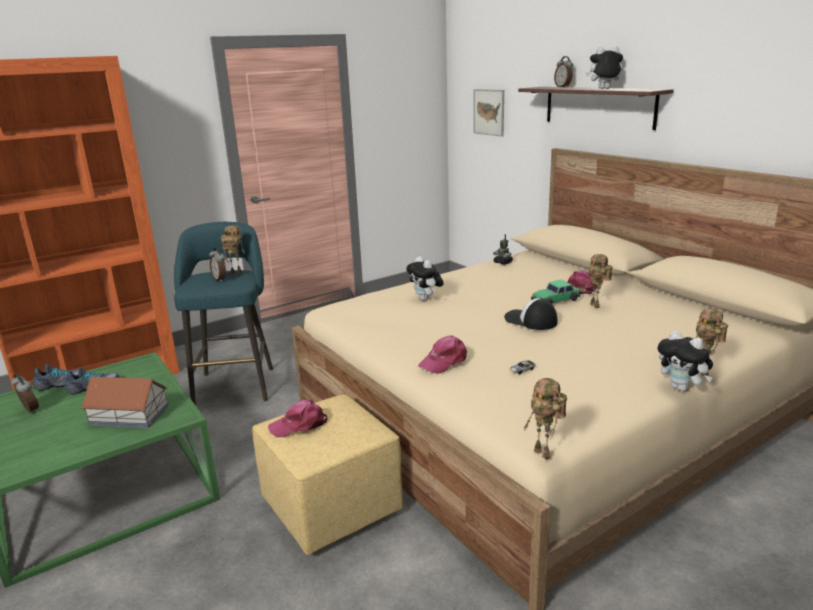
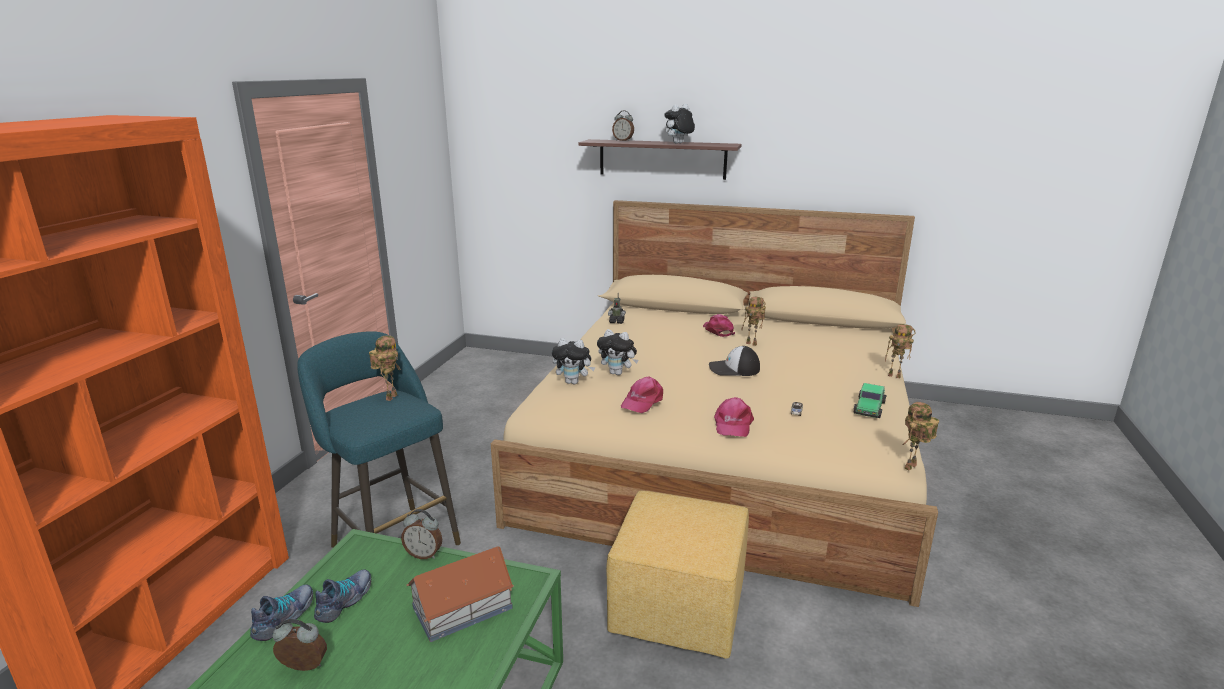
camera: 40 degrees left, 0 degrees up
alarm clock [209,247,226,282] -> alarm clock moved to [401,509,442,559]
pink cap [268,399,328,437] -> pink cap moved to [621,377,663,413]
picture [473,89,504,137] -> none
toy robot [524,378,567,460] -> toy robot turned 120 degrees clockwise [902,402,939,471]
toy car [531,280,580,304] -> toy car moved to [853,383,886,418]
plush toy [658,330,713,391] -> plush toy moved to [552,338,595,384]

